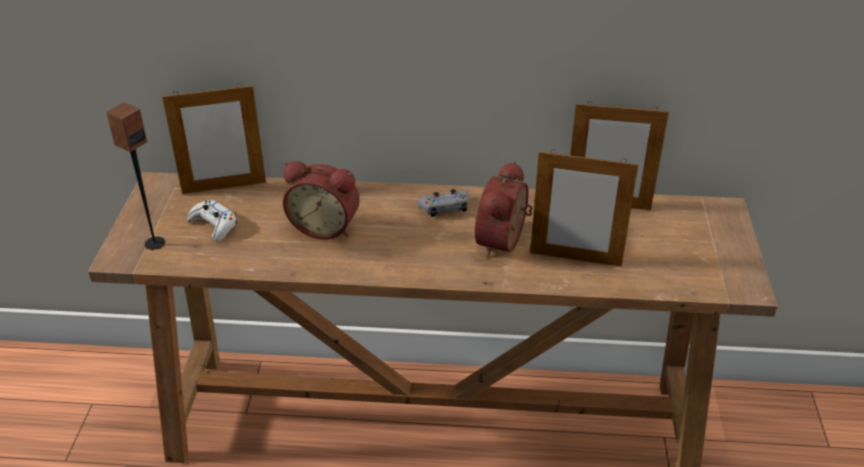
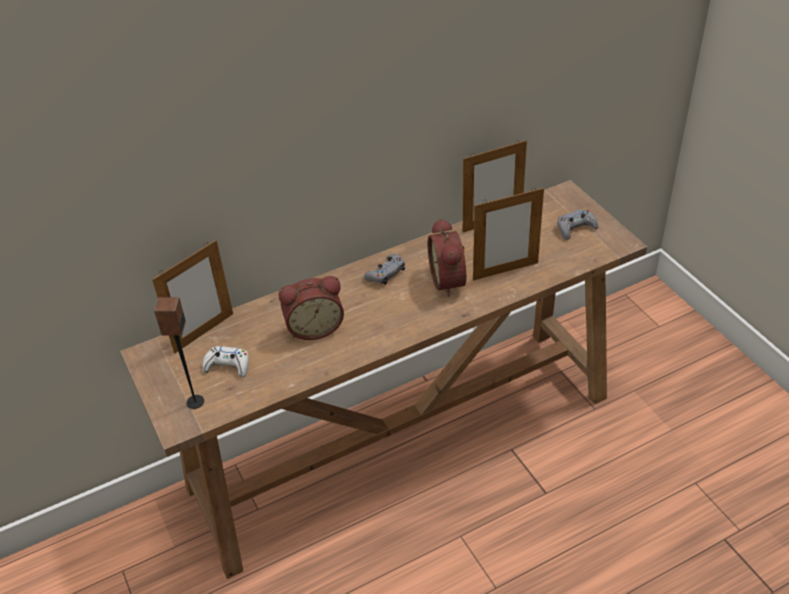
camera: 30 degrees left, 5 degrees up
none -> grey game controller [557,209,599,240]

